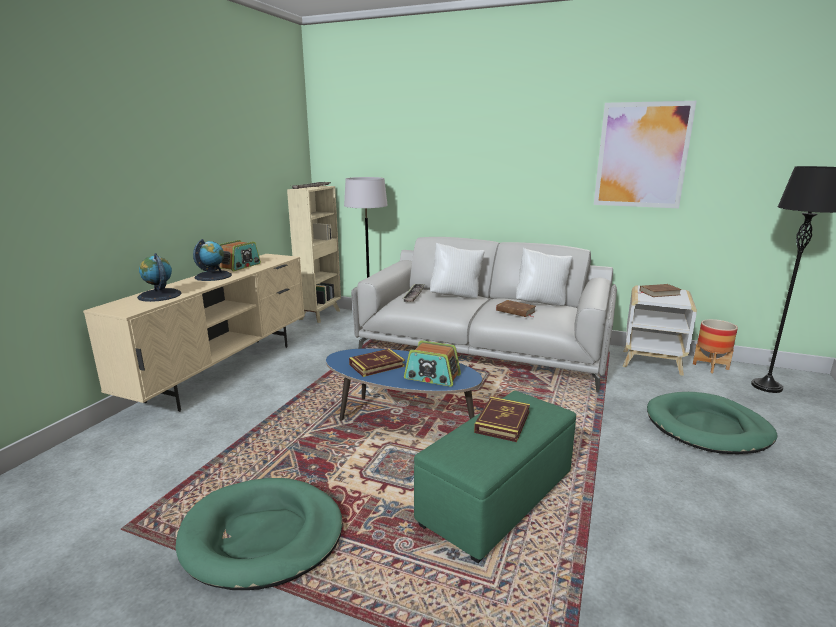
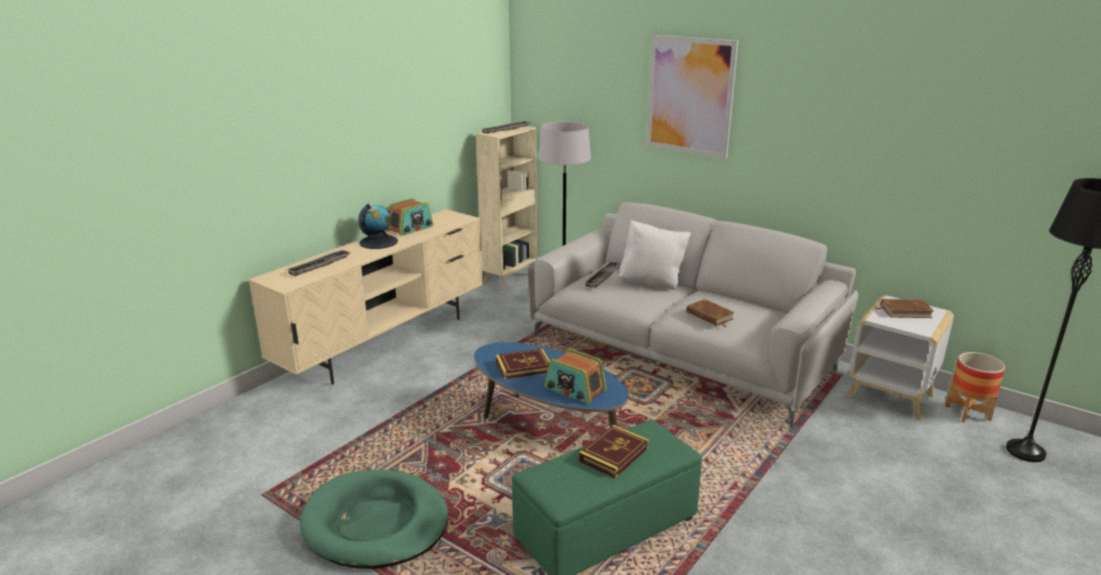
camera: 15 degrees right, 5 degrees up
globe [137,253,182,302] -> tray [286,250,351,276]
white pillow [516,248,573,306] -> none
picture [594,101,696,208] -> picture moved to [646,35,739,158]
green dog bed [647,392,777,454] -> none

